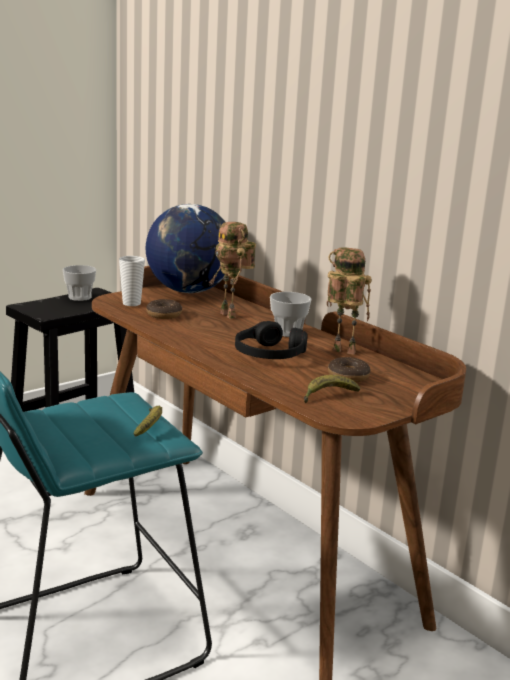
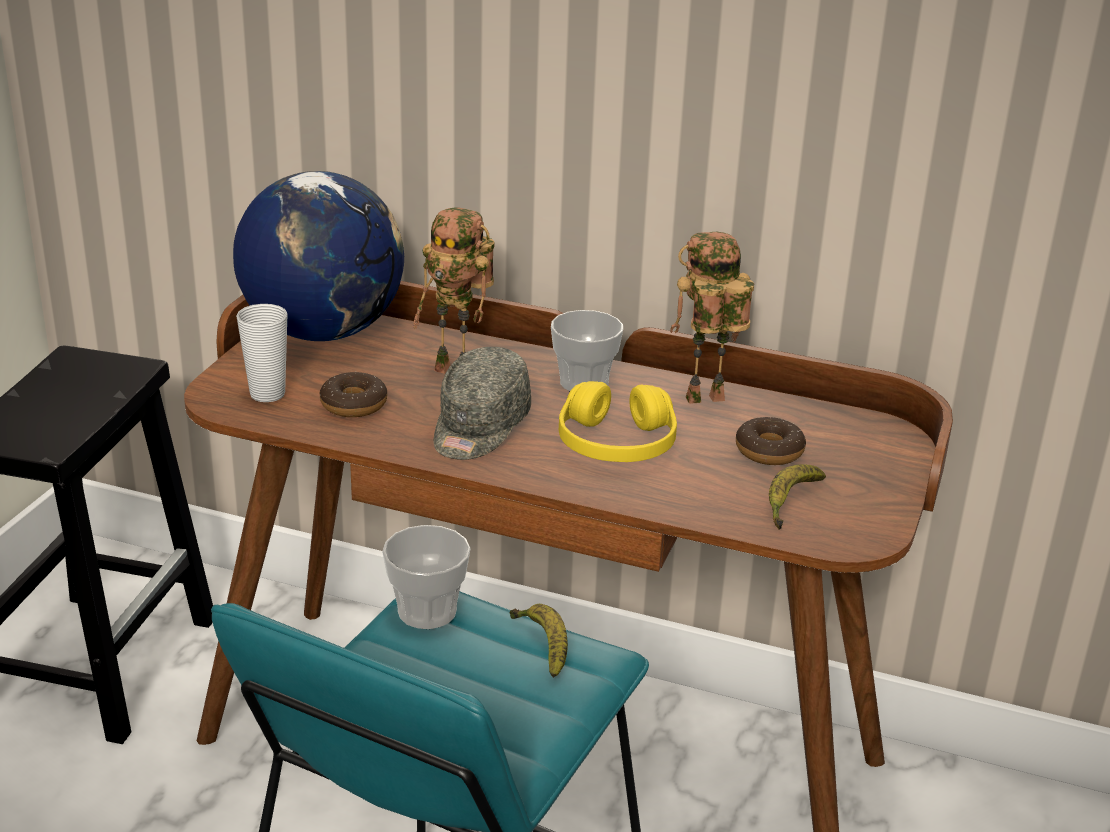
camera: 30 degrees left, 10 degrees up
cup [63,265,96,301] -> cup moved to [382,525,471,629]
black headphones [235,321,308,359] -> yellow headphones [559,381,677,462]
none -> grey cap [434,347,531,460]

